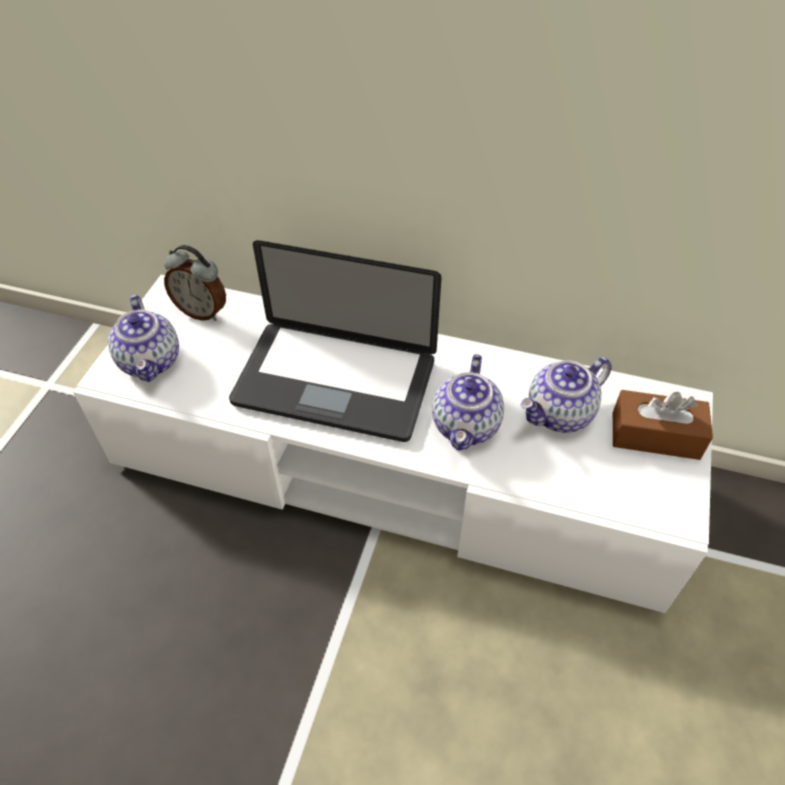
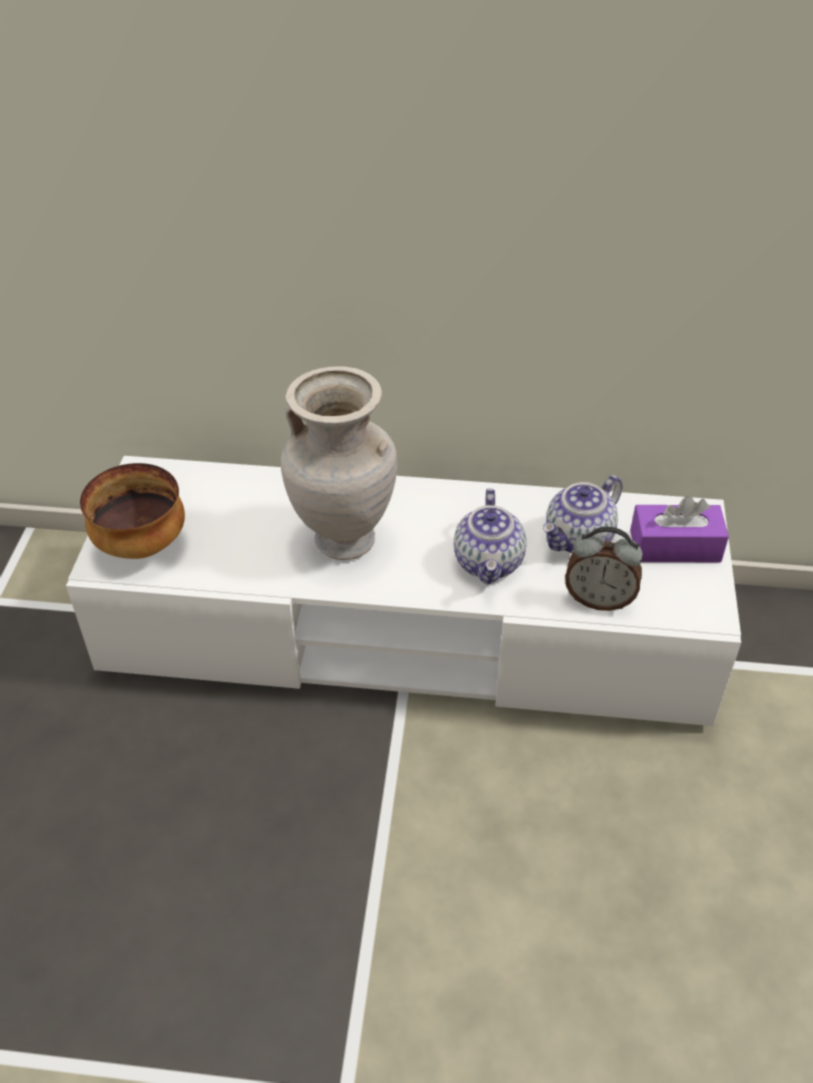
camera: 10 degrees left, 5 degrees down
teapot [108,295,179,382] -> bowl [80,463,185,559]
alarm clock [164,245,226,321] -> alarm clock moved to [565,527,643,611]
laptop [229,240,442,442] -> beige vase [281,366,397,560]
brown tissue box [613,390,713,460] -> purple tissue box [630,496,729,562]

